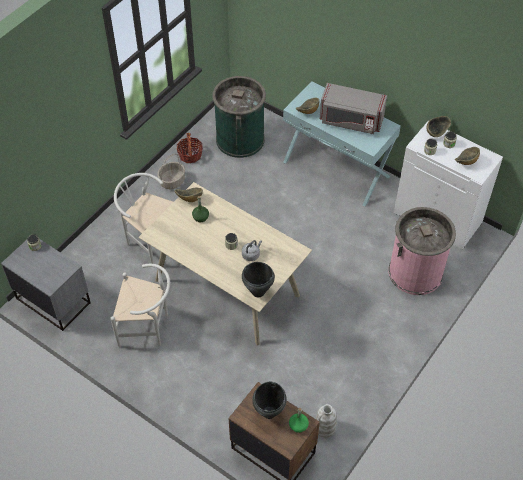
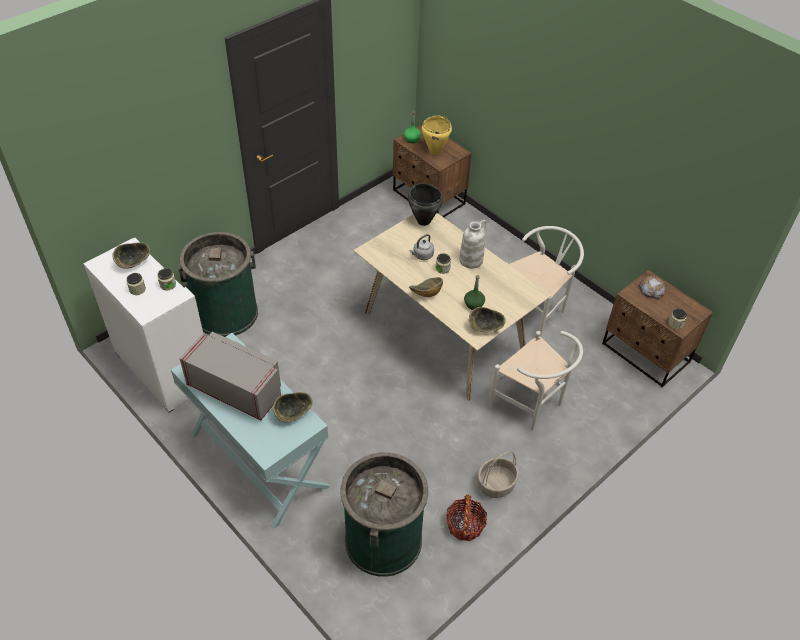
camera: 170 degrees left, 5 degrees down
grey nightstand [1,239,91,331] -> brown nightstand [602,270,713,387]
white chair [110,264,170,348] -> white chair turned 120 degrees clockwise [506,226,584,336]
black cooking pot [252,382,287,419] -> yellow cooking pot [422,116,452,154]
white vase [316,404,337,438] -> white vase moved to [459,220,487,269]
pink trash can [389,207,456,295] -> green trash can [178,232,258,337]
bowl [426,116,451,137] -> bowl moved to [409,277,443,297]
none -> bread [639,275,666,299]

